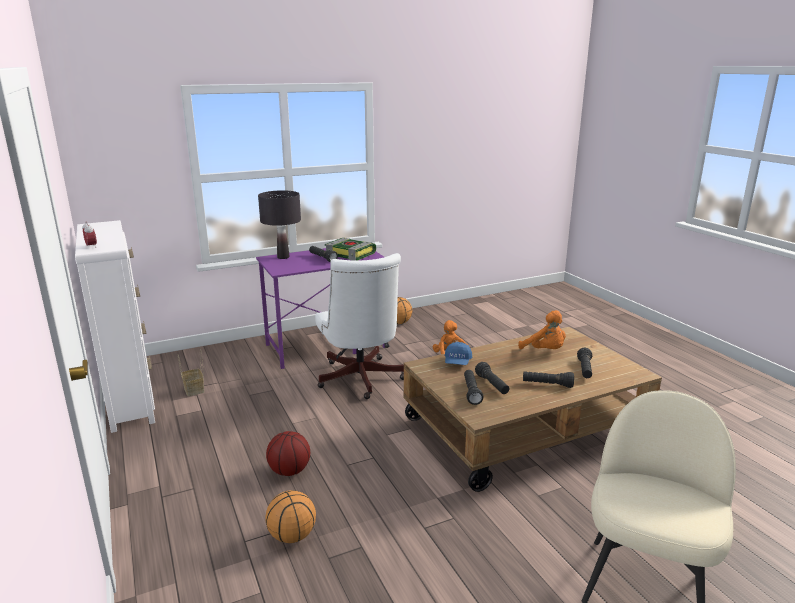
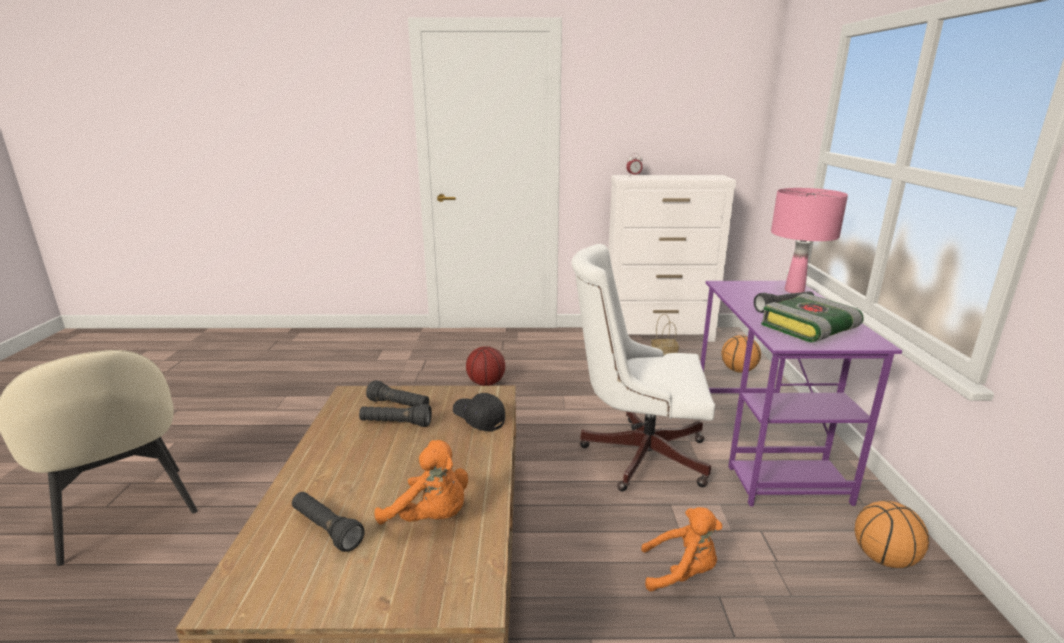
camera: 115 degrees right, 0 degrees up
black table lamp [258,190,301,259] -> pink table lamp [771,188,848,293]
basketball [265,490,316,543] -> basketball moved to [722,335,761,373]
blue cap [445,342,472,365] -> black cap [453,393,505,431]
orange plush toy [518,310,566,349] -> orange plush toy turned 135 degrees counterclockwise [374,440,468,524]
black flashlight [523,371,574,388] -> none

